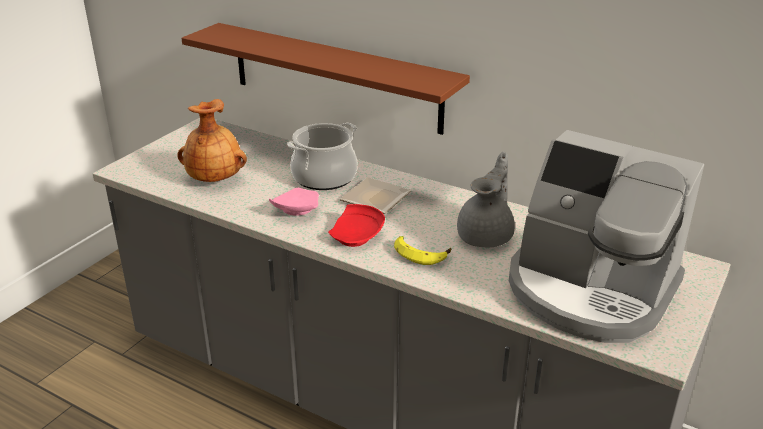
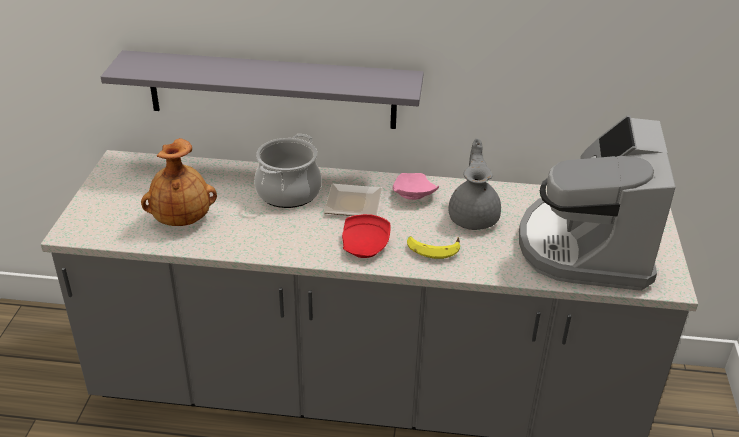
camera: 25 degrees left, 5 degrees up
brown shelf [181,23,470,135] -> grey shelf [101,50,424,129]
pink plate [269,188,319,216] -> pink plate moved to [393,173,439,200]
coffee machine [509,130,704,343] -> coffee machine turned 90 degrees clockwise [519,116,675,291]

